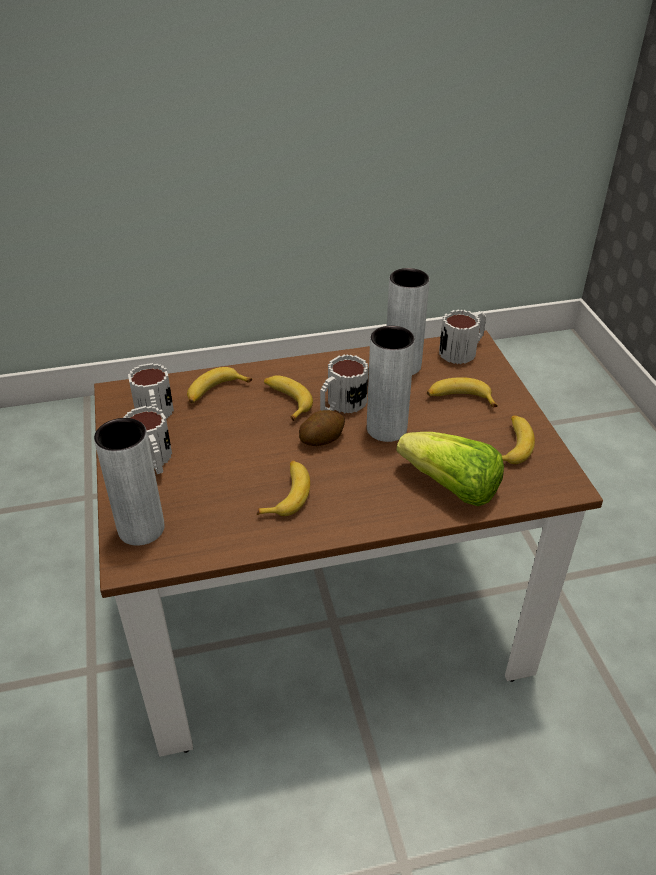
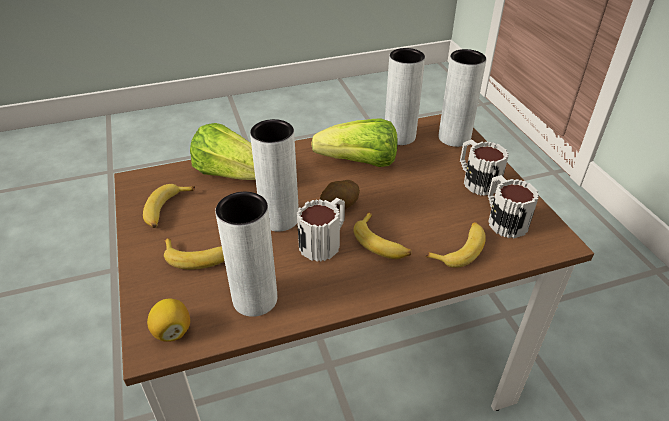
camera: 175 degrees right, 0 degrees up
banana [257,461,310,516] -> lettuce [311,118,398,167]
mug [439,309,486,364] -> lemon [147,299,190,342]
none -> grey vase [385,48,425,145]

